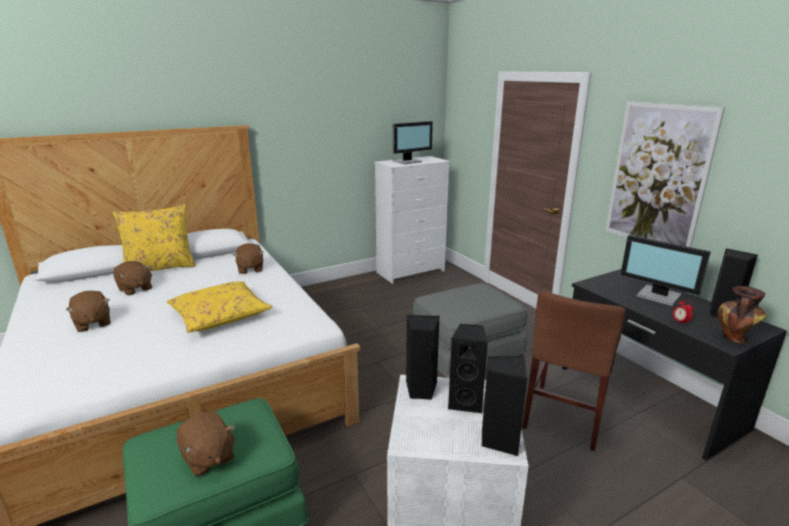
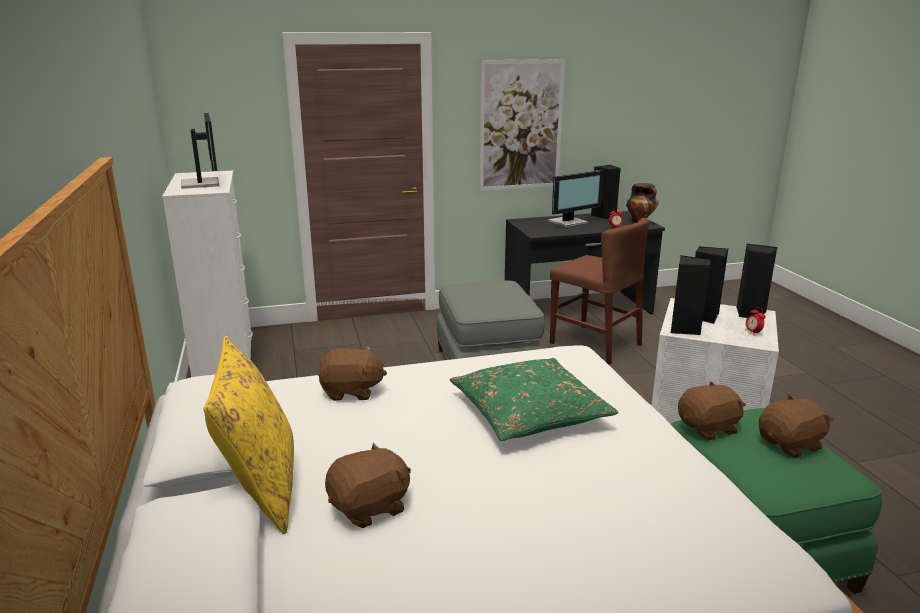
camera: 75 degrees left, 0 degrees up
brown plush toy [66,291,110,332] -> brown plush toy moved to [678,381,746,440]
yellow pillow [167,281,273,332] -> green pillow [450,358,618,441]
none -> alarm clock [745,307,766,333]

